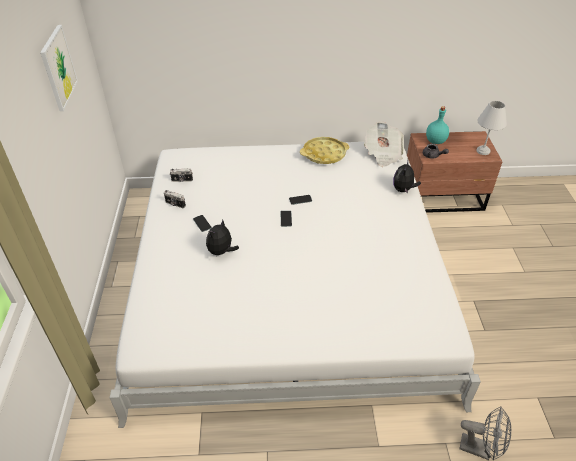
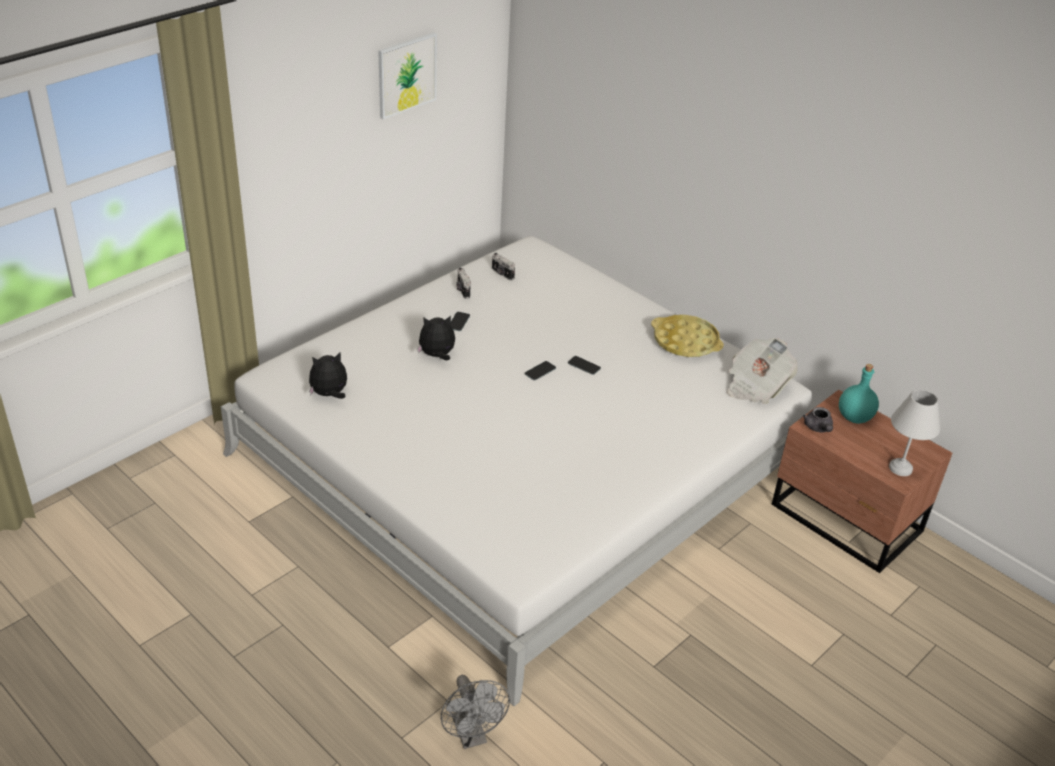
camera: 45 degrees right, 5 degrees down
plush toy [393,160,421,194] -> plush toy moved to [309,352,347,399]

